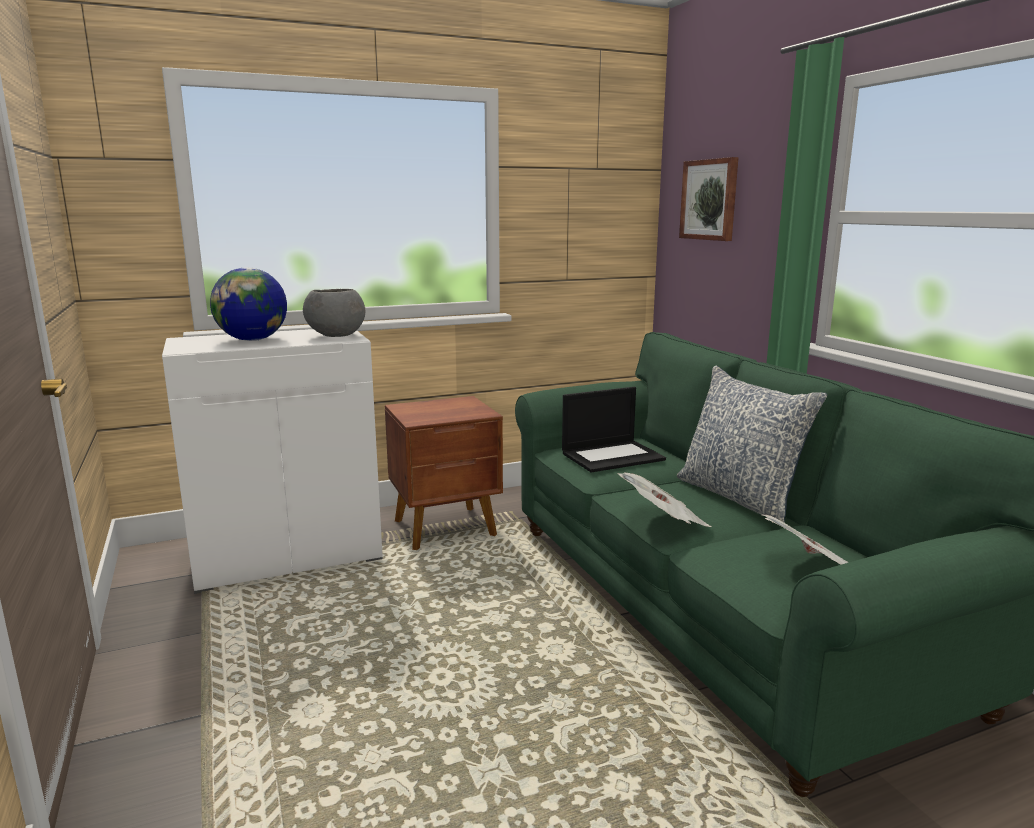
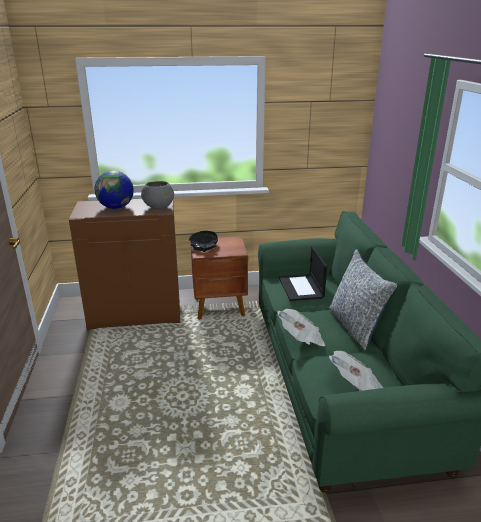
camera: 15 degrees right, 10 degrees up
white cabinet [162,329,383,594] -> brown cabinet [69,199,180,330]
laptop [562,387,666,473] -> laptop turned 90 degrees clockwise [279,246,327,301]
picture [679,157,739,241] -> none
none -> black bowl [189,231,218,252]

